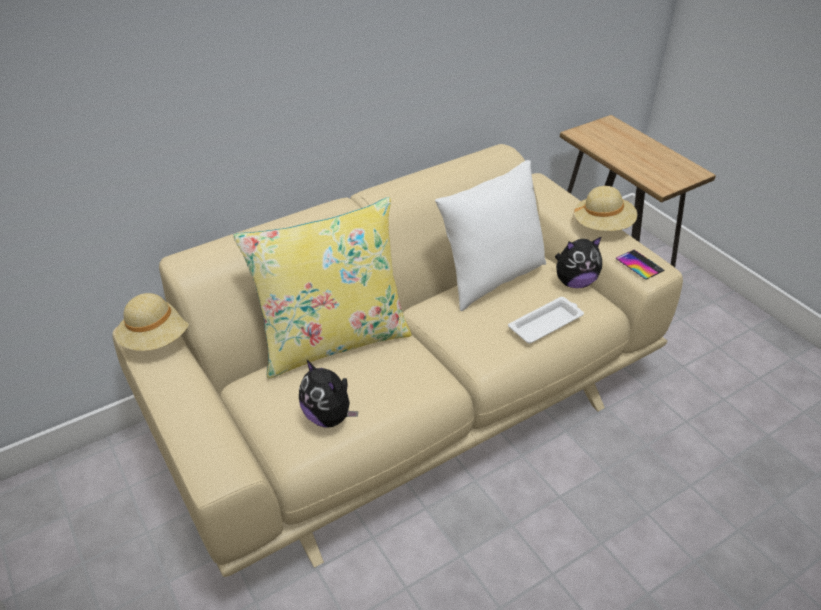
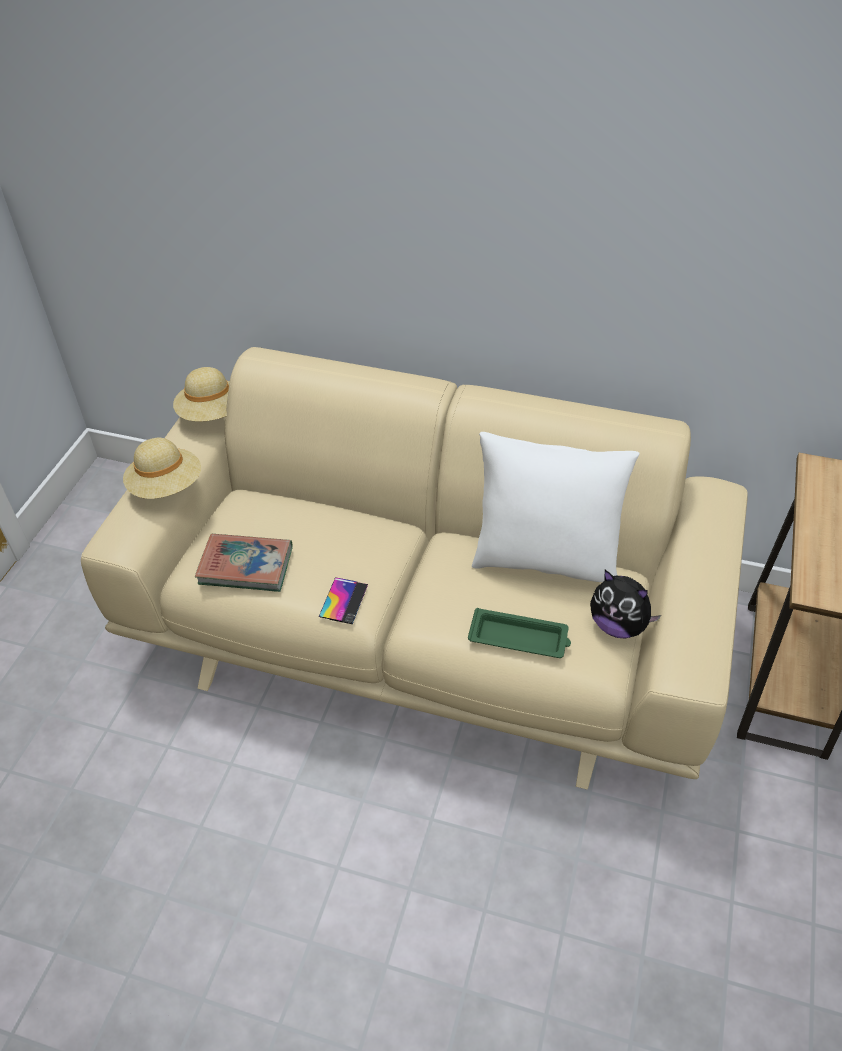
camera: 50 degrees right, 5 degrees up
yellow pillow [233,197,412,379] -> none
plush toy [299,359,358,428] -> book [195,534,293,592]
white tray [508,297,584,344] -> green tray [468,608,571,658]
beige hat [572,186,637,231] -> beige hat moved to [123,438,201,499]
phone [615,250,665,280] -> phone moved to [319,577,368,624]

